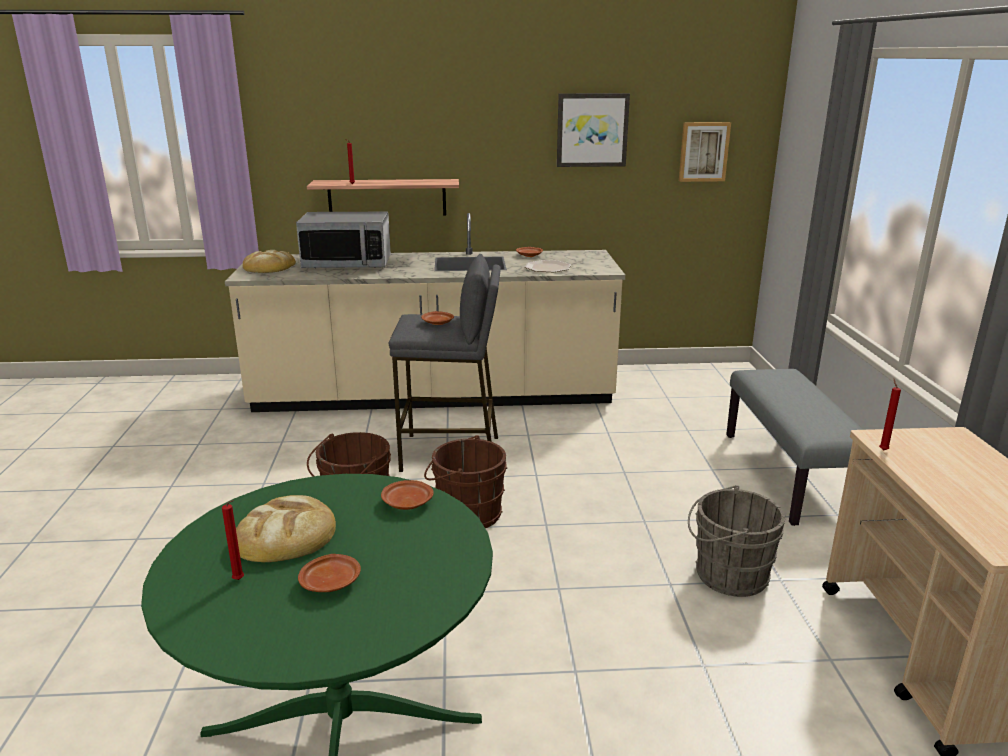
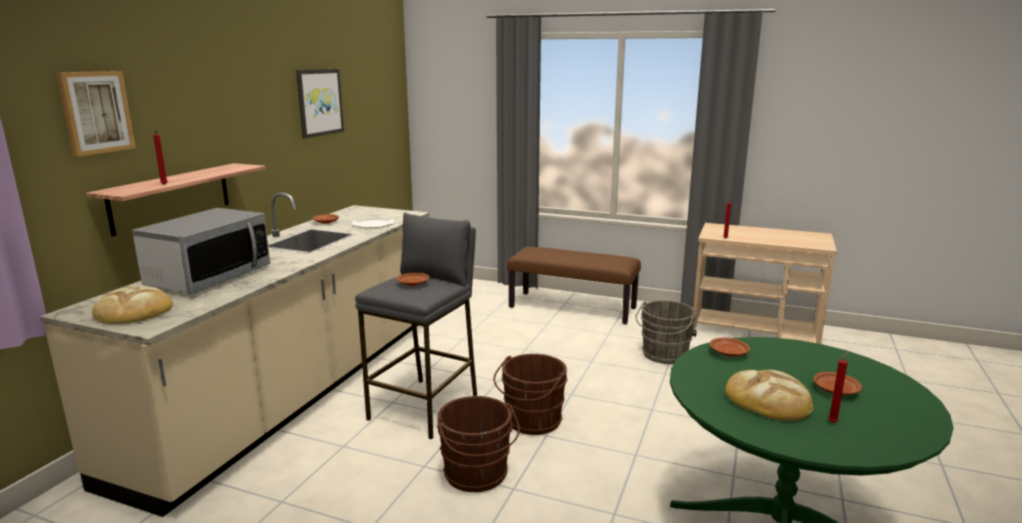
camera: 65 degrees left, 5 degrees down
picture [679,122,731,182] -> picture moved to [56,71,136,157]
grey bench [726,369,863,526] -> brown bench [507,246,641,324]

